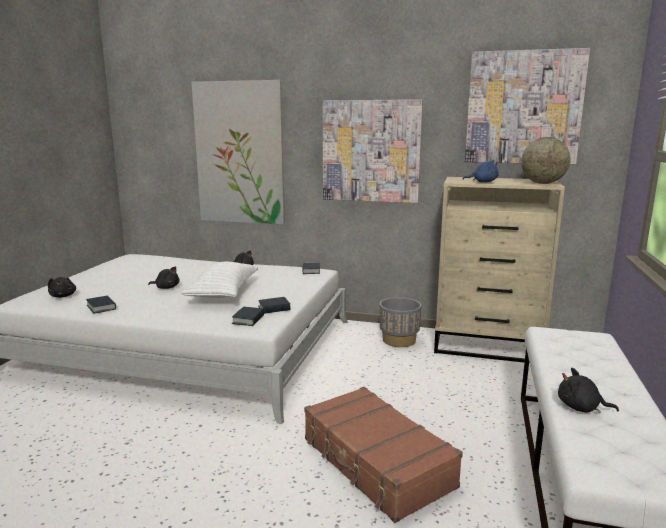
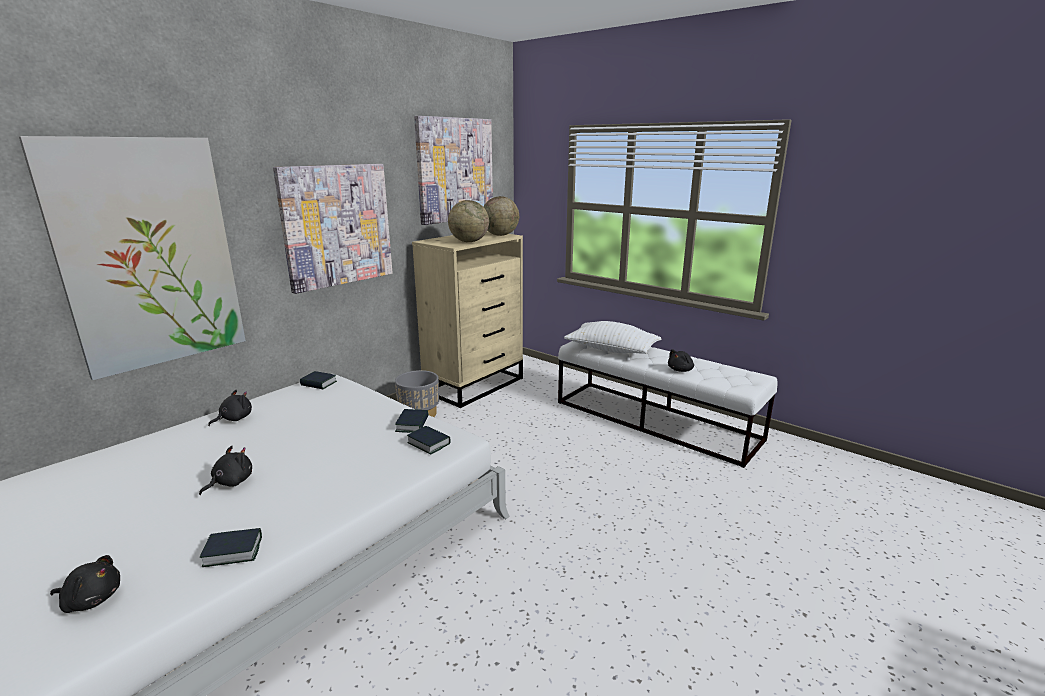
camera: 65 degrees left, 5 degrees up
white pillow [182,262,258,298] -> white pillow moved to [564,321,662,354]
brown suitcase [304,387,463,523] -> none
blue plush toy [463,160,499,182] -> globe [448,200,489,242]

